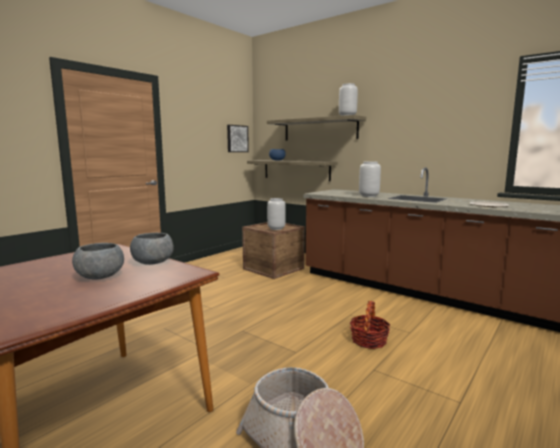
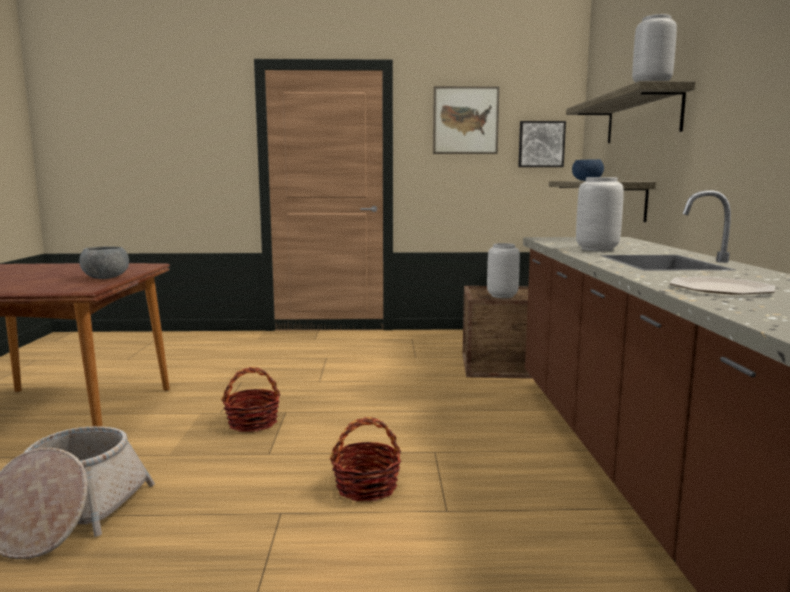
camera: 50 degrees right, 0 degrees up
grey bowl [72,243,124,279] -> none
none -> basket [221,367,280,432]
none -> picture [433,86,499,154]

